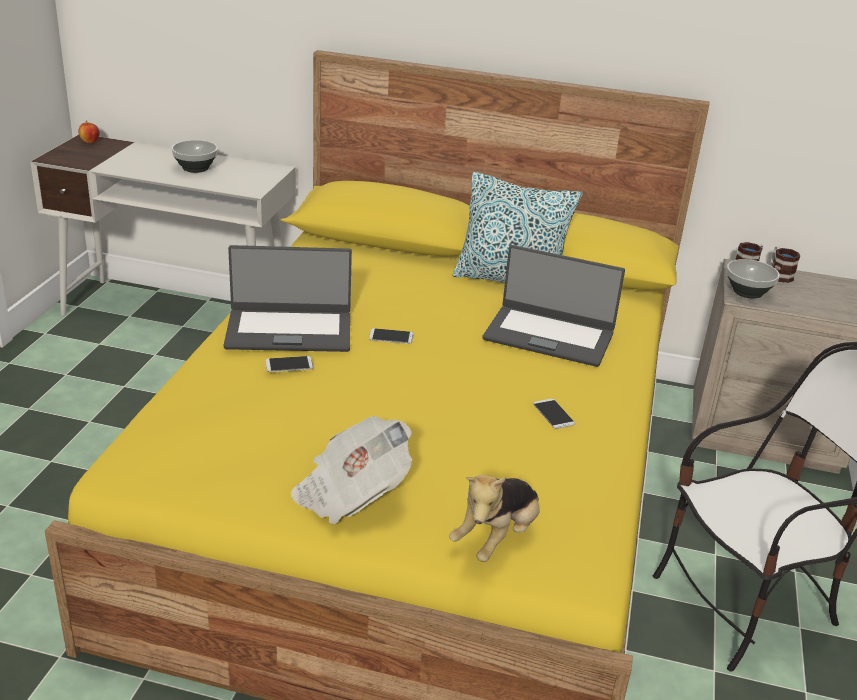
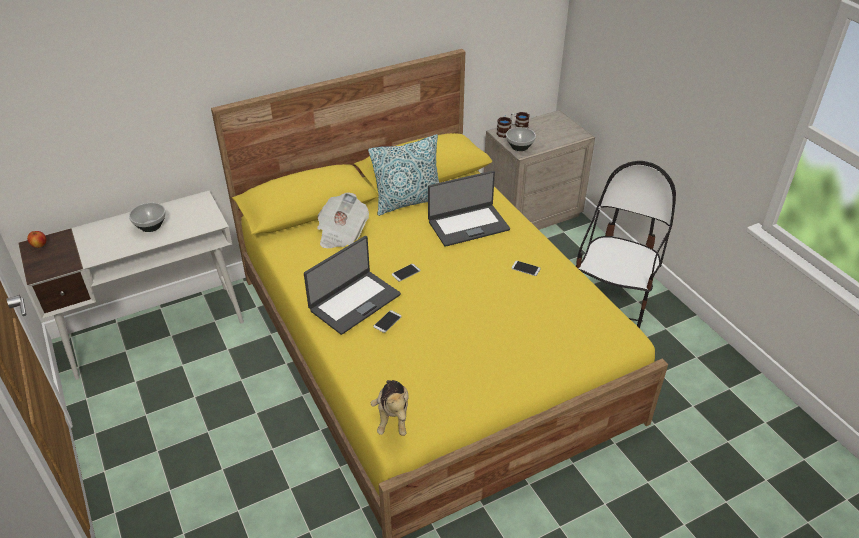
camera: 40 degrees left, 10 degrees up
newspaper [291,416,412,524] -> newspaper moved to [317,192,369,248]
plush toy [449,475,540,562] -> plush toy moved to [371,380,409,436]

